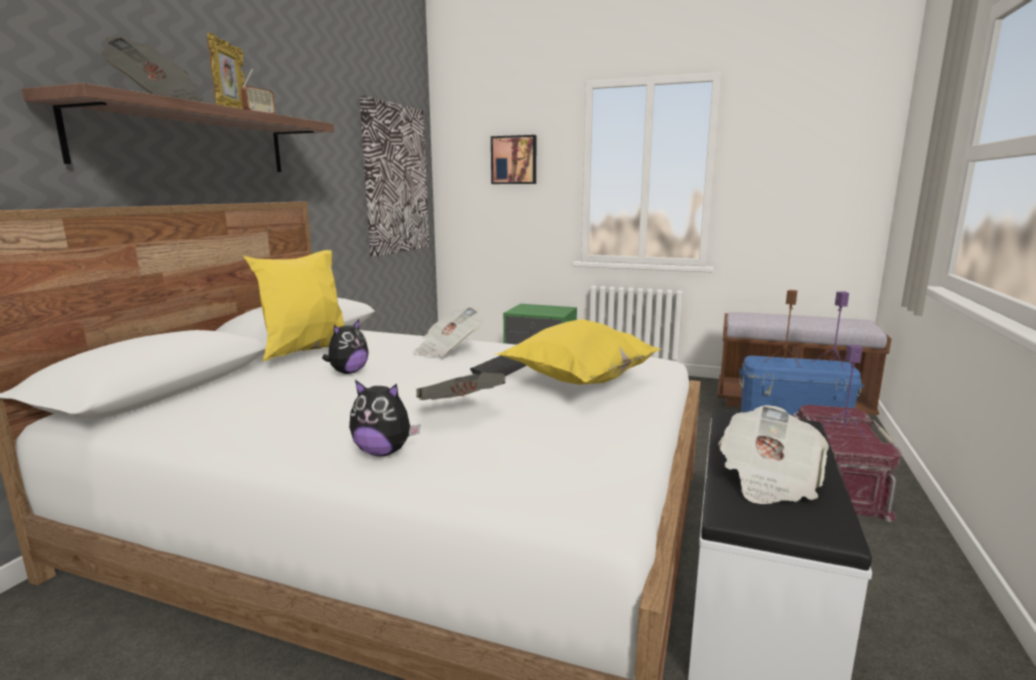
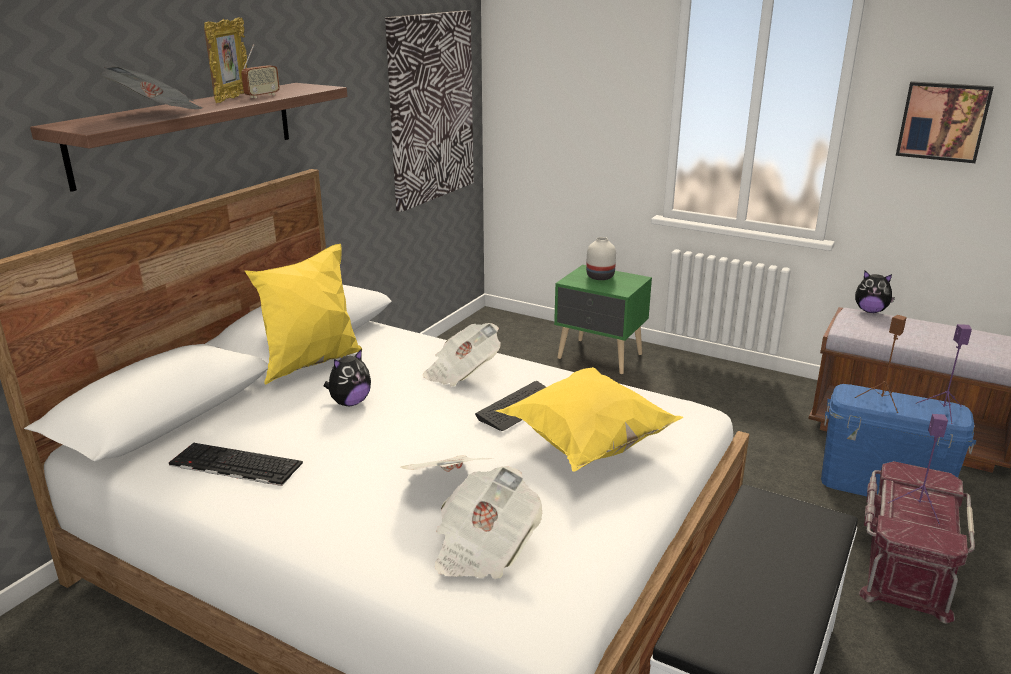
camera: 10 degrees right, 10 degrees up
plush toy [349,380,420,456] -> plush toy moved to [855,271,895,313]
picture [491,135,536,184] -> picture moved to [896,81,994,163]
newspaper [718,405,829,504] -> newspaper moved to [435,466,543,579]
none -> keyboard [169,443,303,486]
none -> white vase [586,237,616,280]

